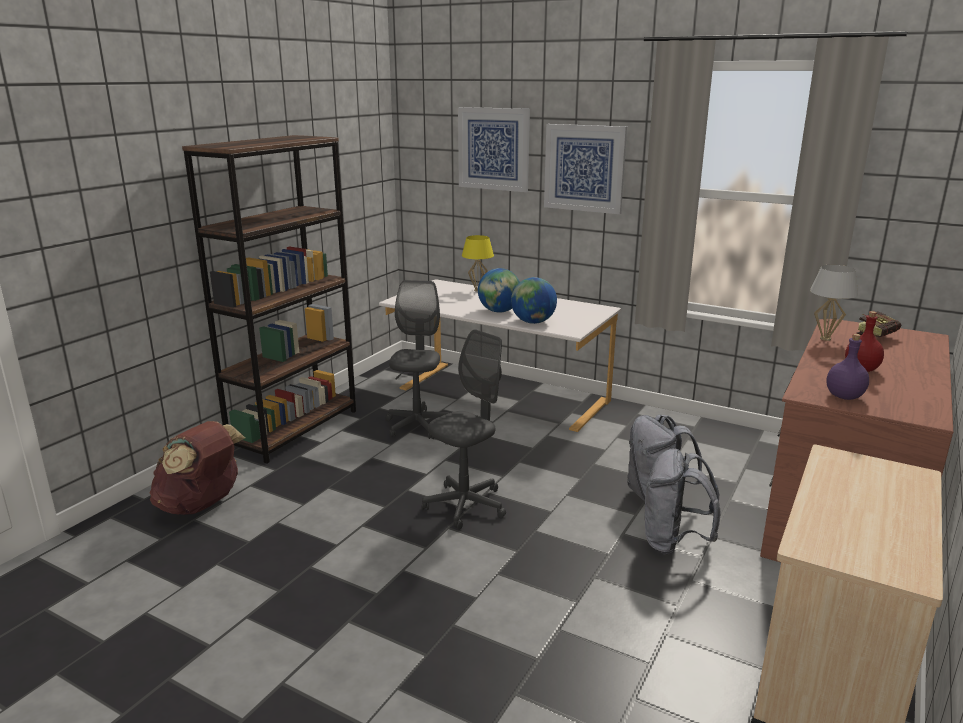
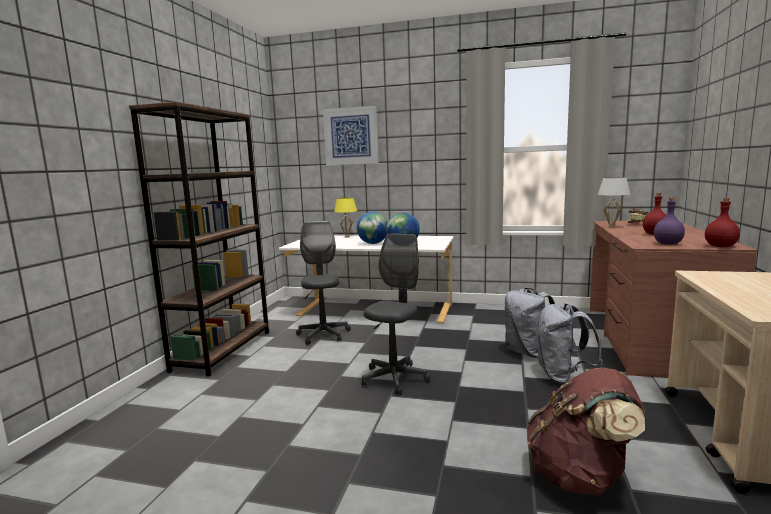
camera: 15 degrees left, 10 degrees down
brown backpack [149,421,245,515] -> brown backpack moved to [527,368,645,495]
picture [544,124,627,214] -> none
none -> red bottle [705,198,740,247]

